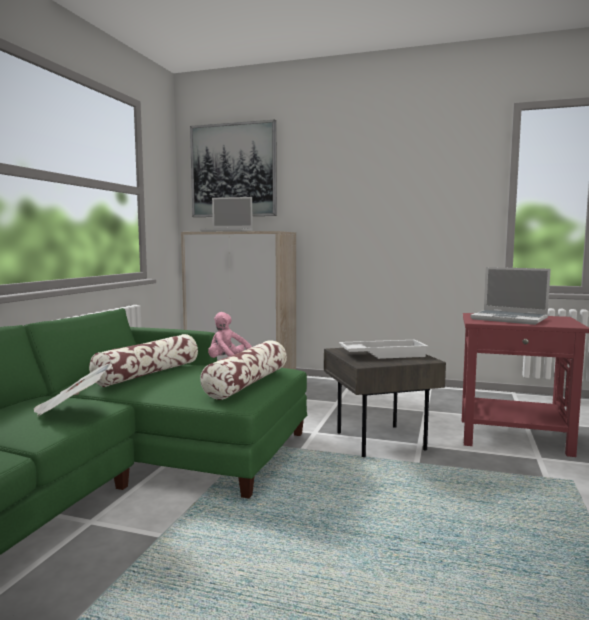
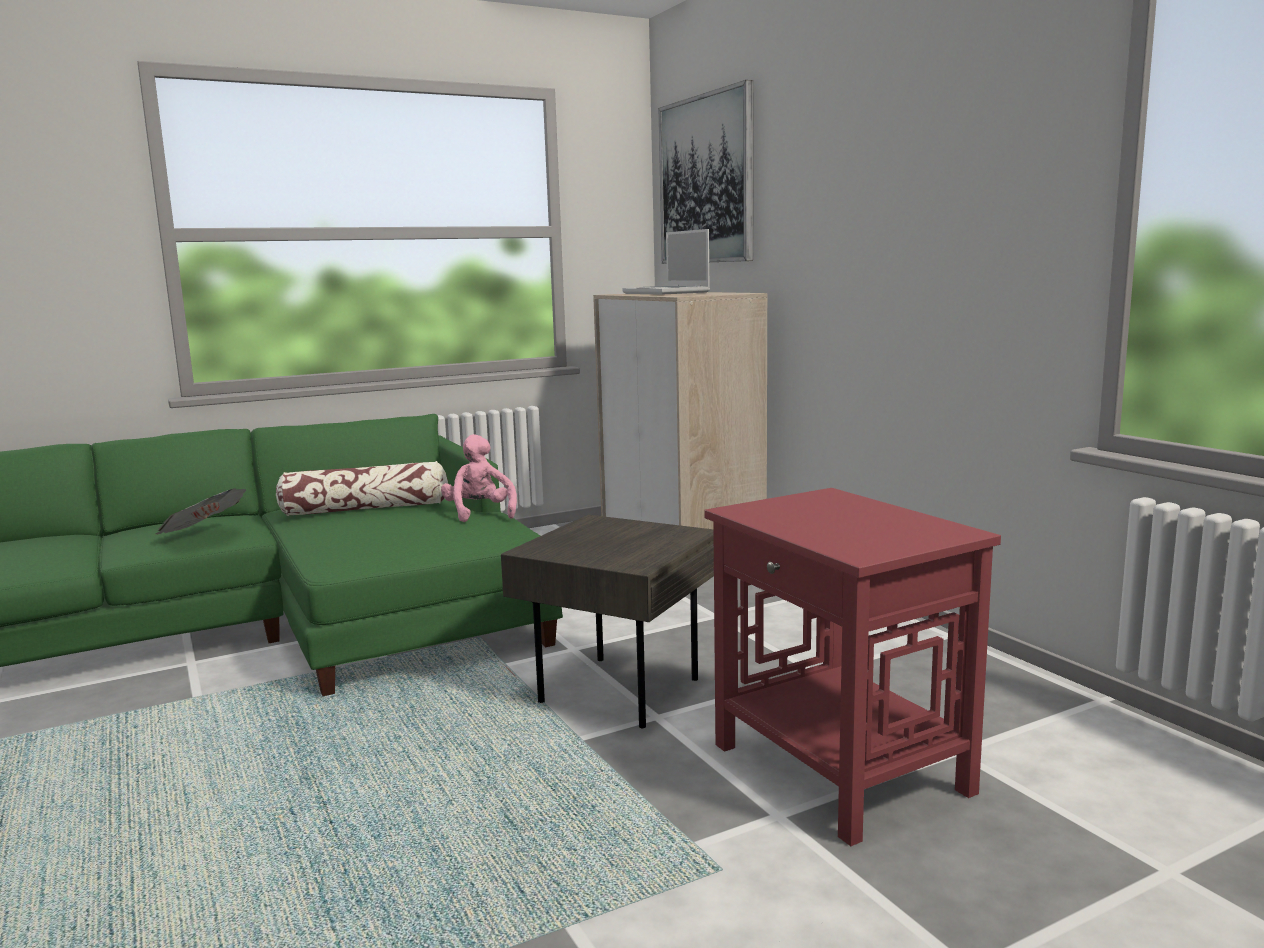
camera: 45 degrees right, 5 degrees up
pillow [200,340,287,400] -> none
white tray [339,340,429,359] -> none
laptop [470,267,551,325] -> none

